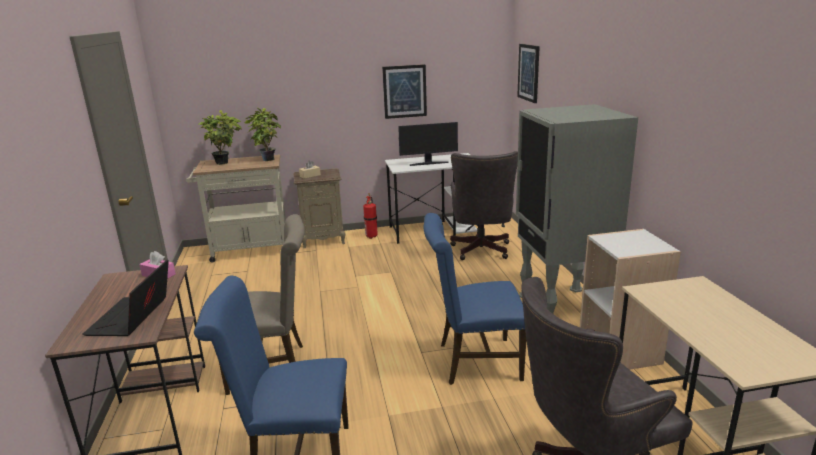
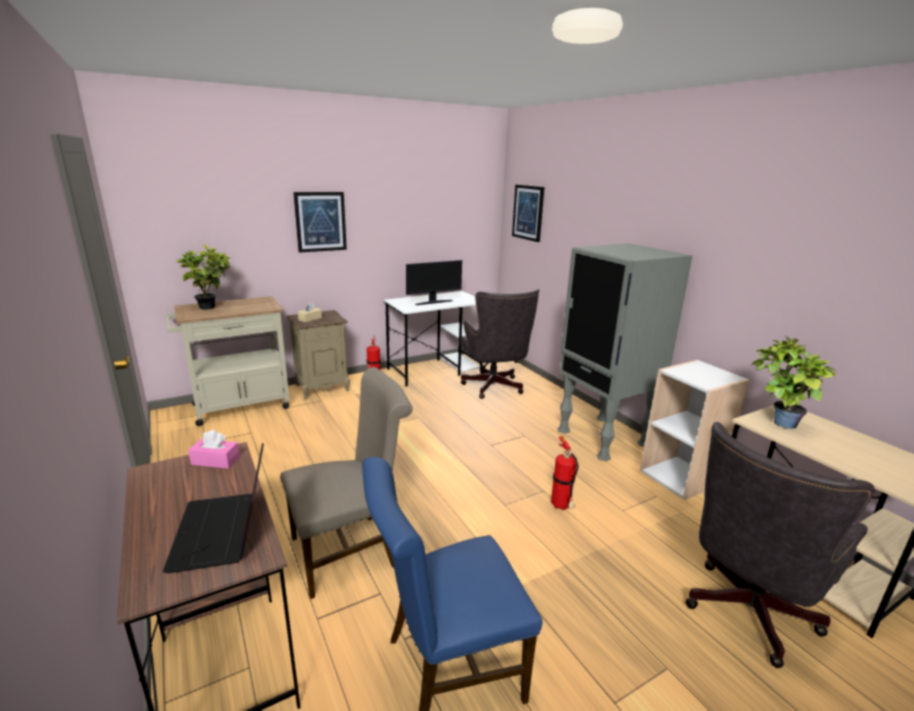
camera: 20 degrees left, 0 degrees up
potted plant [245,108,281,161] -> potted plant moved to [750,336,836,429]
picture [382,64,427,119] -> picture moved to [293,192,347,253]
blue chair [424,213,526,385] -> fire extinguisher [551,436,578,510]

